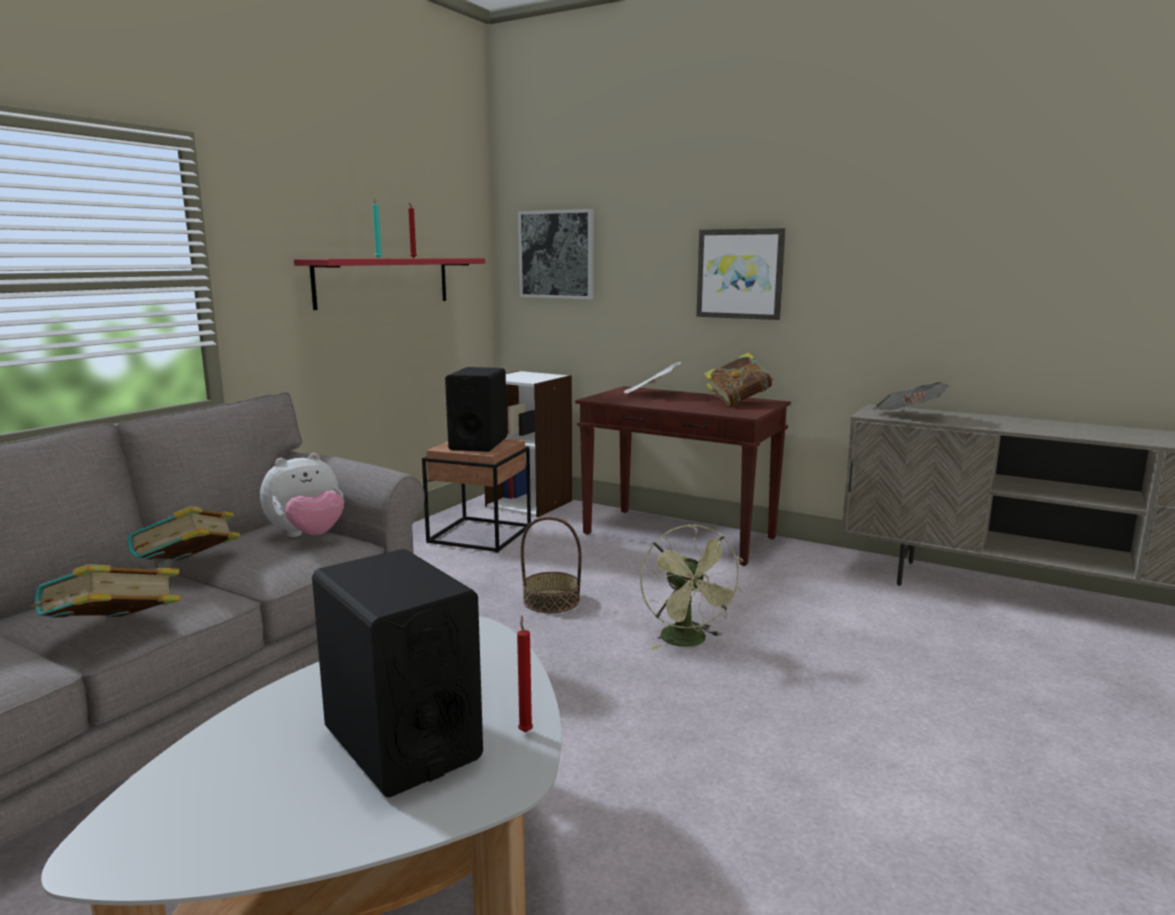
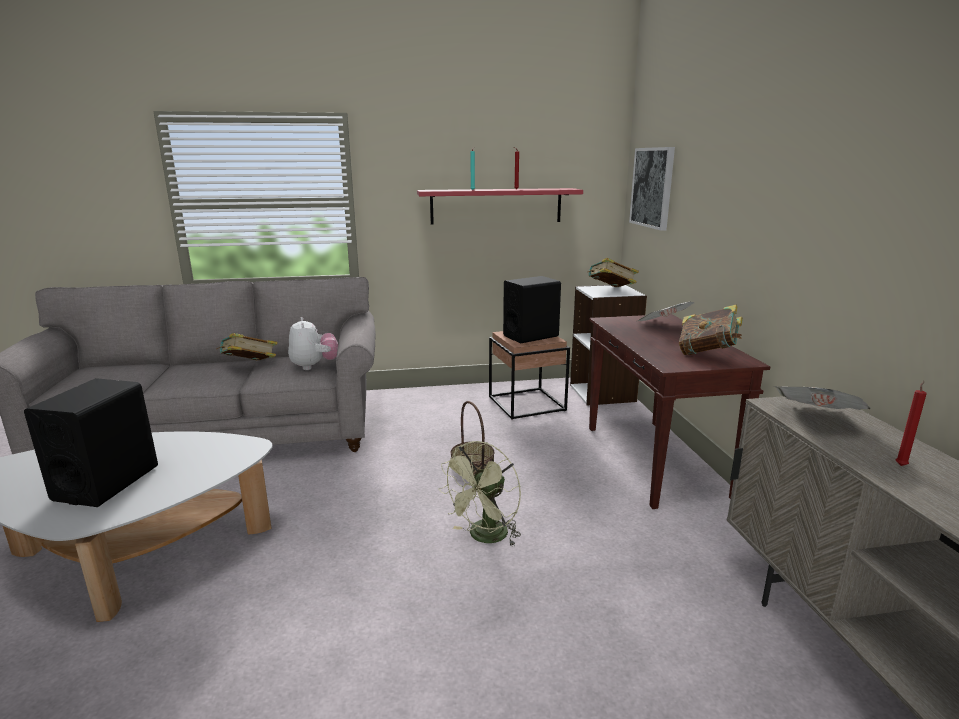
camera: 50 degrees right, 5 degrees up
book [31,564,181,618] -> book moved to [588,258,639,287]
plush toy [260,453,344,537] -> plush toy turned 120 degrees counterclockwise [288,317,338,370]
red candle [517,616,533,733] -> red candle moved to [896,380,927,466]
picture [696,228,785,320] -> none

